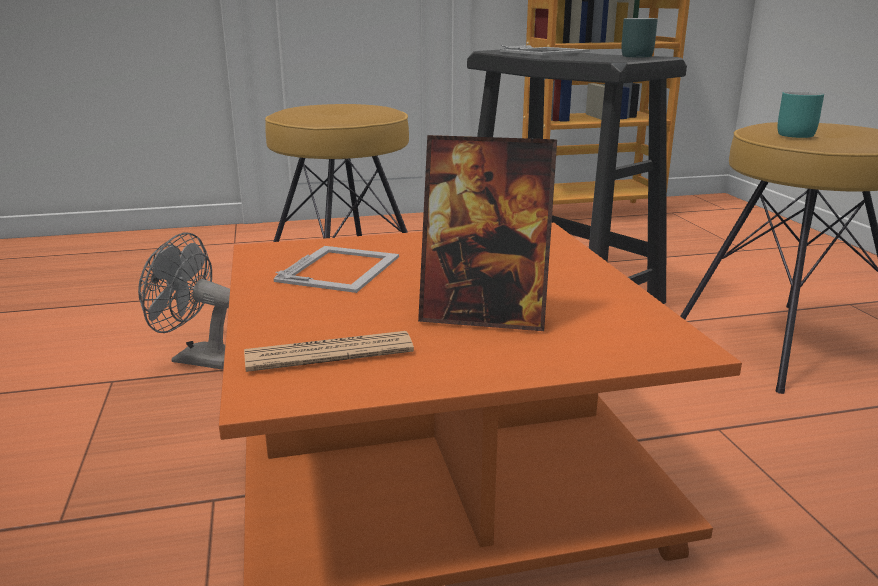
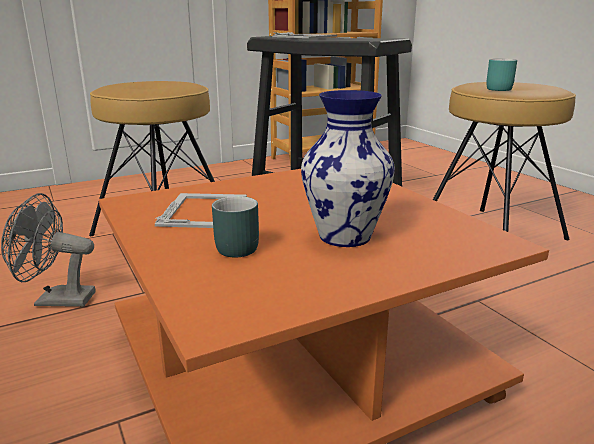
camera: 15 degrees left, 0 degrees up
newspaper [244,331,414,372] -> none
picture frame [418,135,557,331] -> vase [301,90,395,247]
turquoise mug [622,18,658,58] -> turquoise mug moved to [212,196,259,258]

